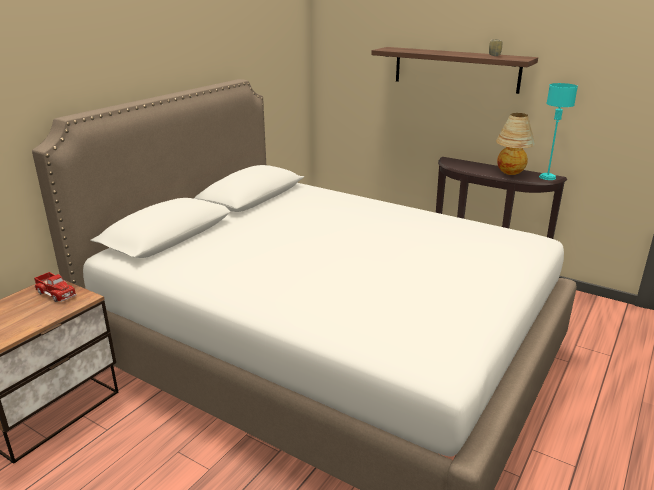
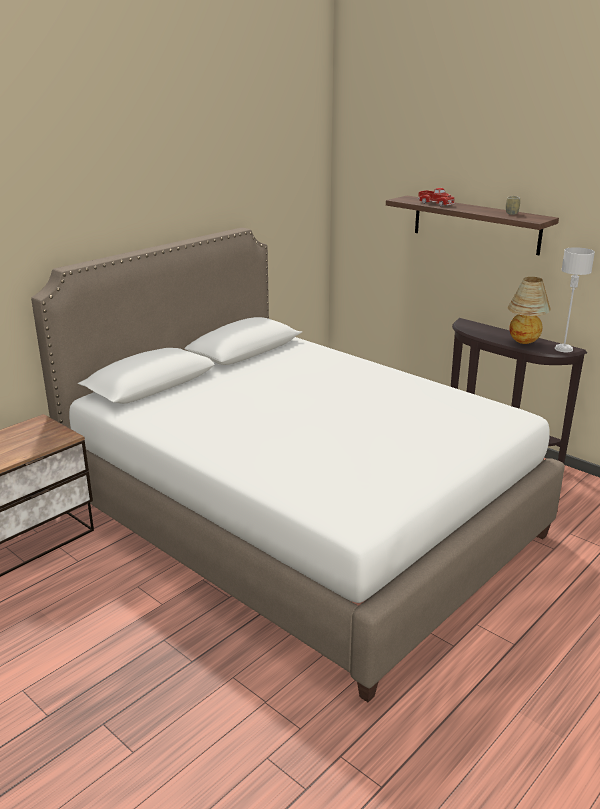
camera: 10 degrees right, 0 degrees up
toy truck [34,272,77,302] -> toy truck moved to [418,188,455,207]
turquoise table lamp [539,83,578,180] -> grey table lamp [555,247,595,352]

